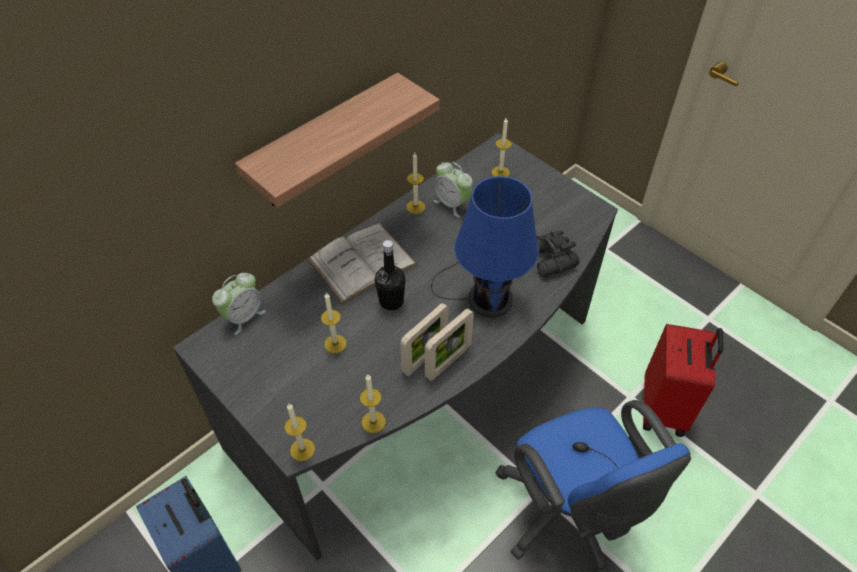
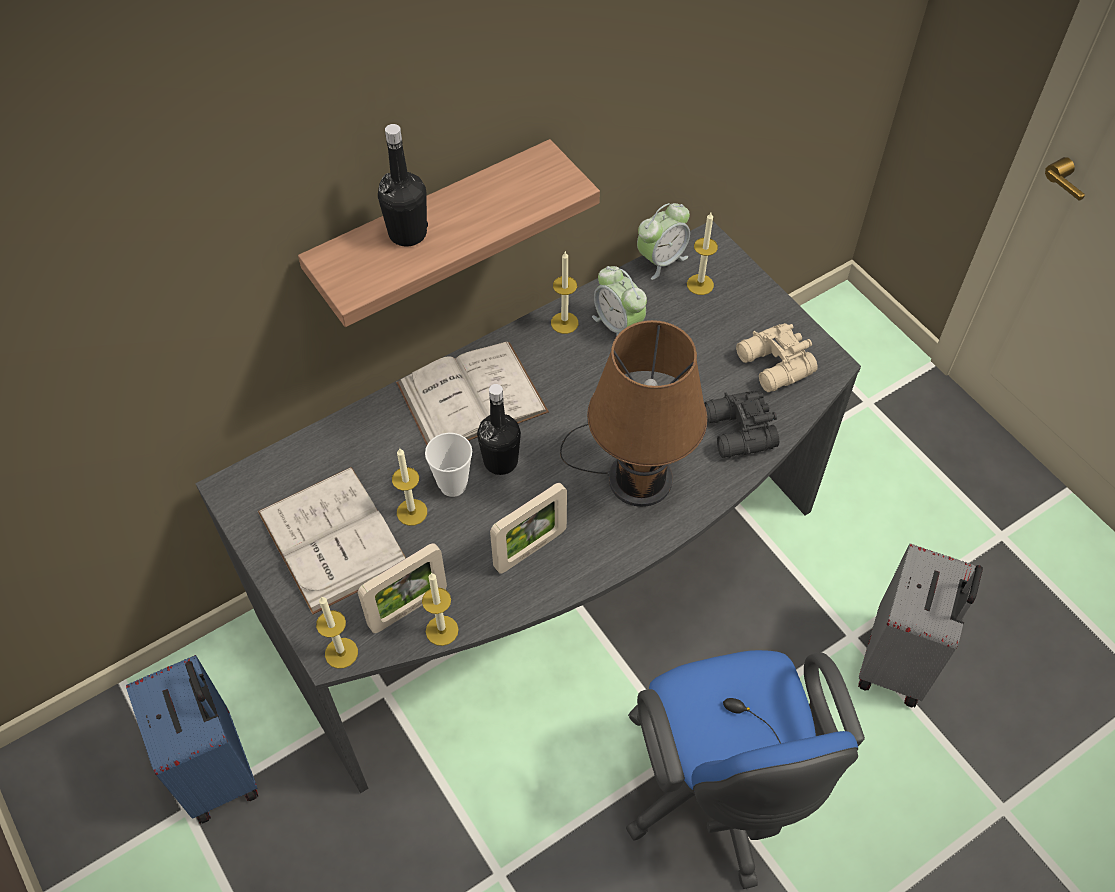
camera: 10 degrees right, 5 degrees up
alarm clock [212,273,266,335] -> alarm clock moved to [637,203,690,280]
picture frame [425,308,474,381] -> picture frame moved to [358,543,447,633]
blue table lamp [431,176,539,317] -> brown table lamp [560,320,707,507]
red suitcase [643,324,724,437] -> grey suitcase [858,544,983,707]
none -> white book [258,467,406,615]
none -> black bottle [378,124,428,247]
none -> cup [425,433,472,497]
none -> beige binoculars [736,323,818,392]

